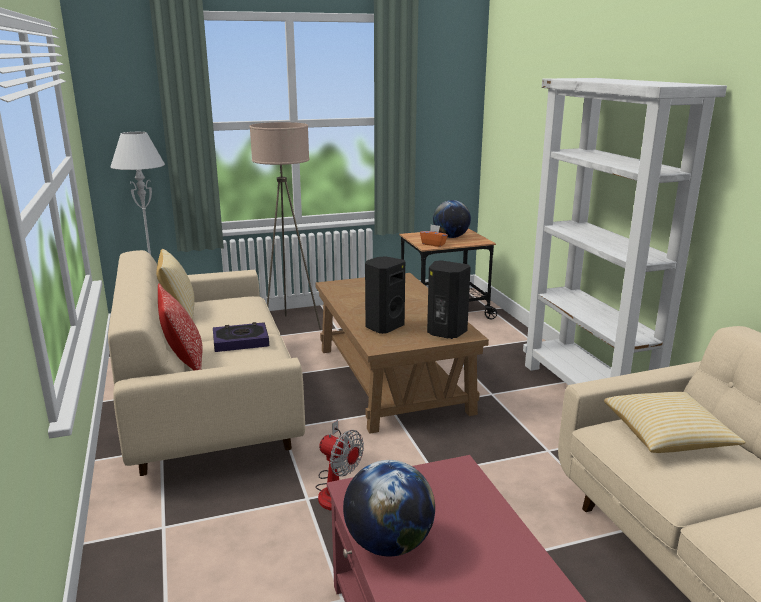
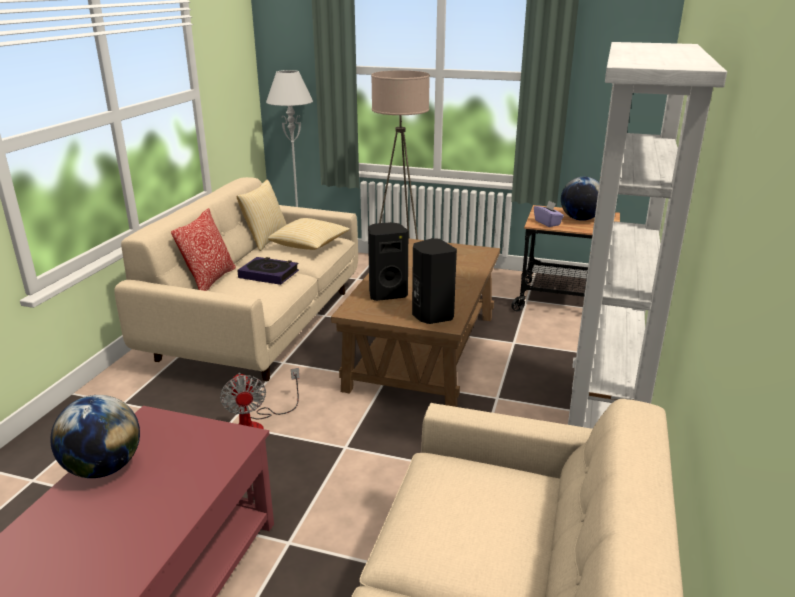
camera: 35 degrees right, 5 degrees up
orange tissue box [420,225,448,247] -> purple tissue box [534,201,564,227]
pillow [604,392,746,453] -> pillow moved to [268,218,350,250]

